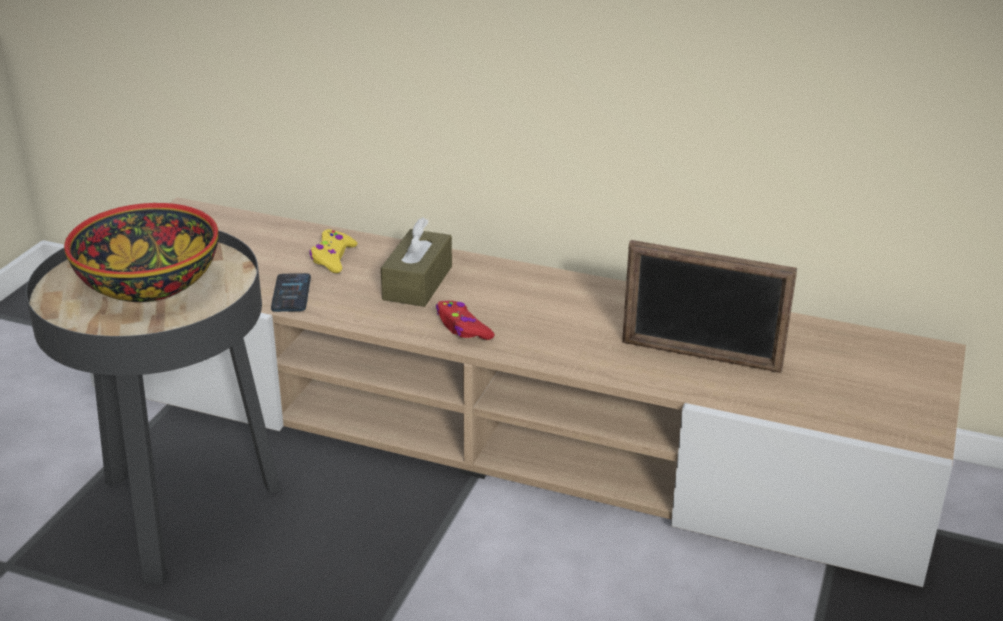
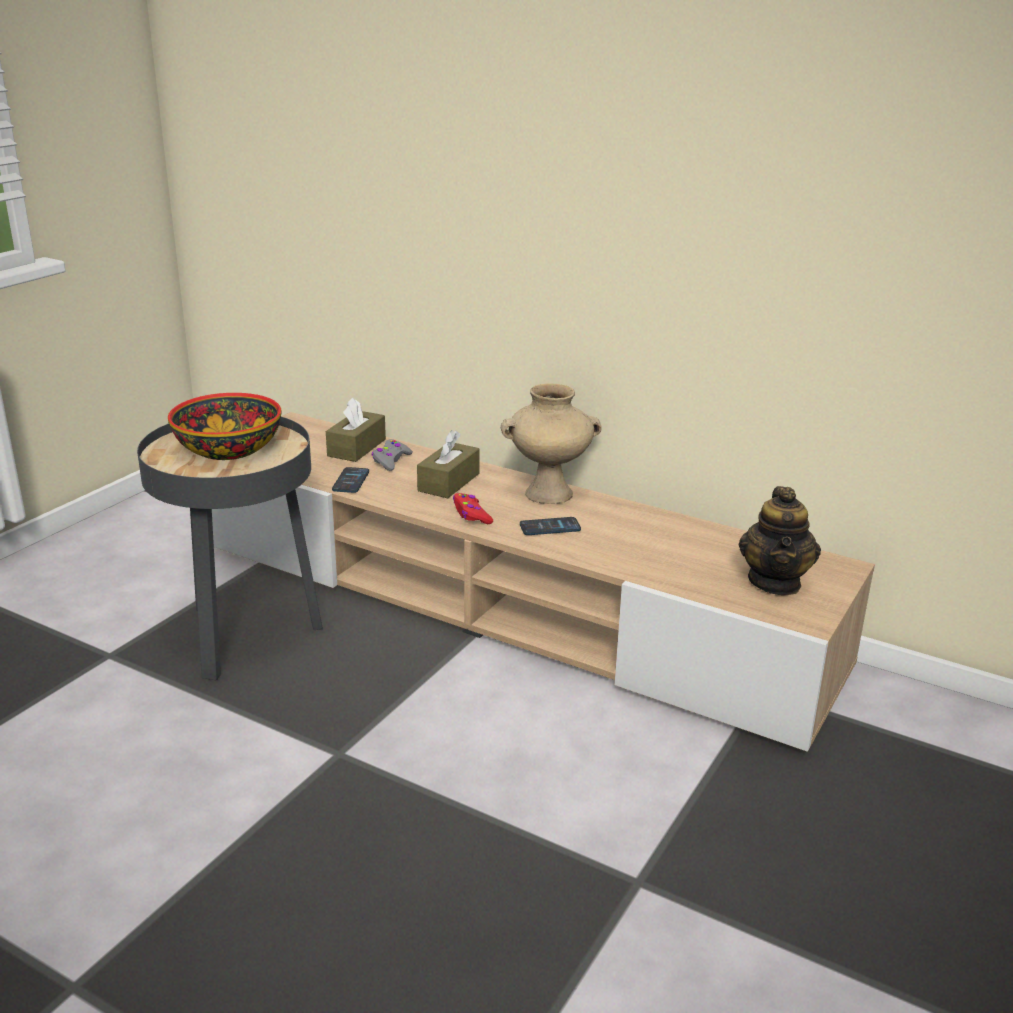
camera: 10 degrees right, 5 degrees down
yellow game controller [309,229,357,273] -> grey game controller [372,439,413,471]
picture frame [622,240,797,373] -> none
none -> brown tissue box [326,398,386,462]
none -> beige vase [501,384,602,504]
none -> phone [520,517,581,535]
none -> teapot [739,486,821,595]

